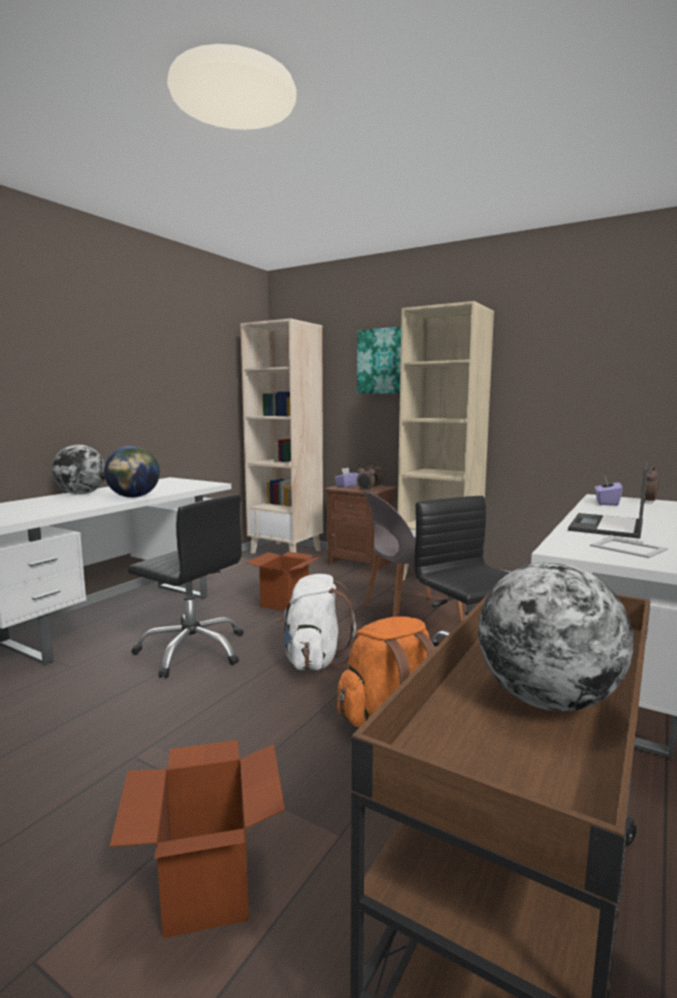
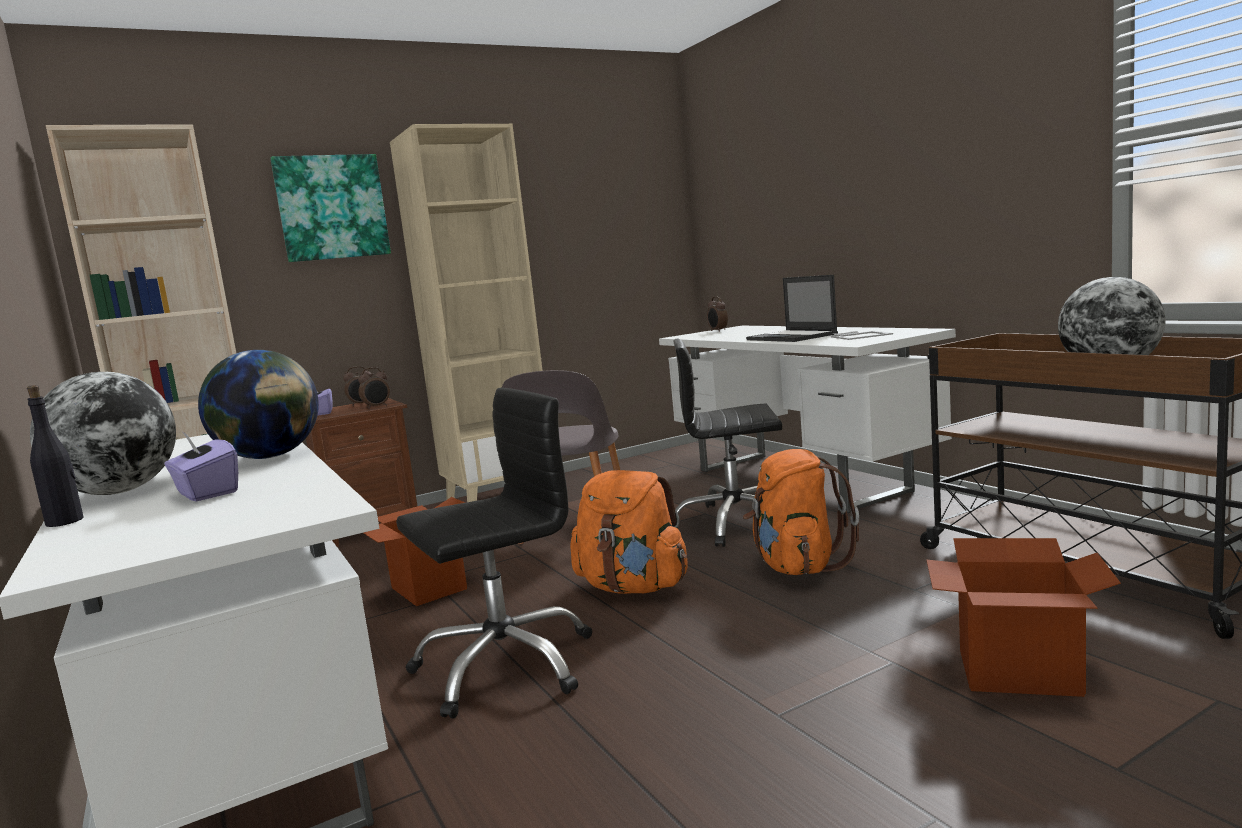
camera: 60 degrees left, 0 degrees up
white backpack [276,574,357,671] -> orange backpack [570,470,688,594]
purple tissue box [595,477,622,506] -> purple tissue box moved to [164,431,238,502]
none -> black bottle [27,385,84,527]

